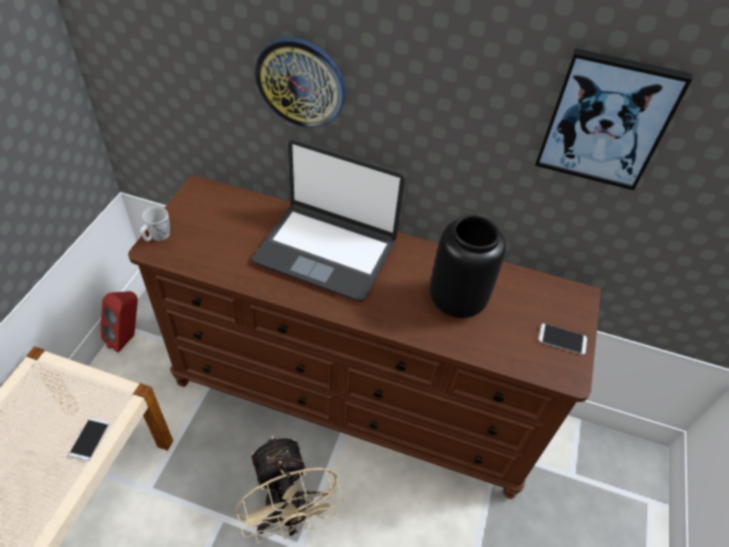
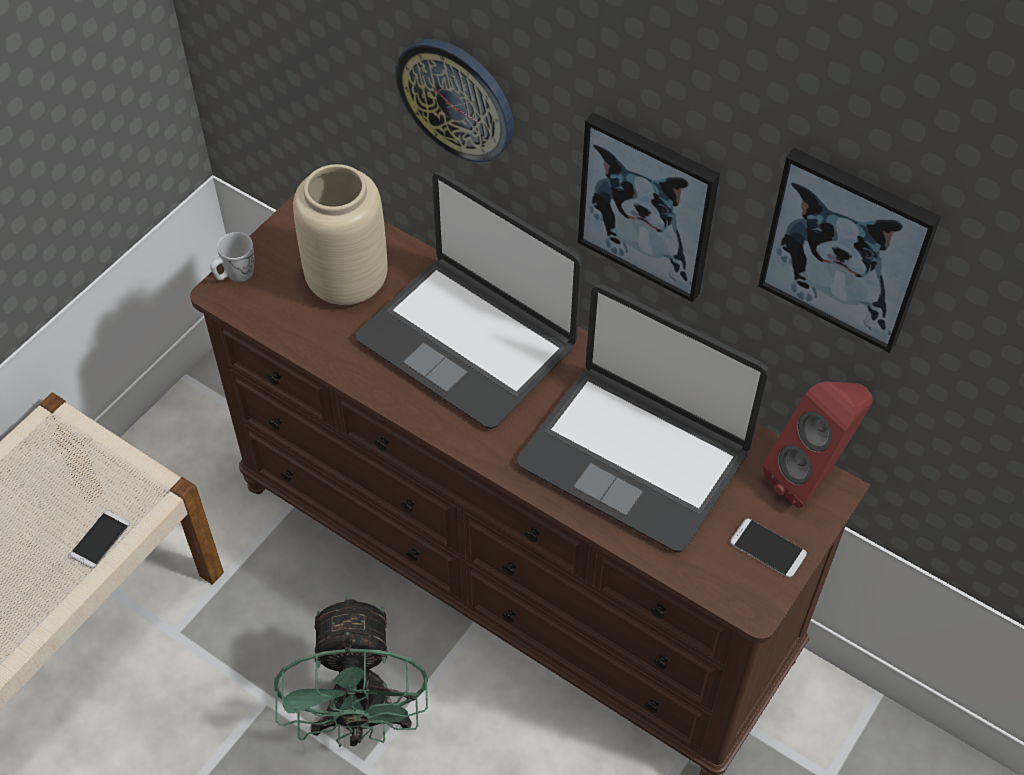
camera: 20 degrees right, 5 degrees up
red speaker [101,291,138,353] -> red speaker moved to [763,381,873,508]
beige fan [236,435,344,543] -> green fan [274,594,428,747]
black vase [430,215,506,318] -> laptop [517,284,769,553]
none -> beige vase [293,164,388,305]
none -> picture [578,112,720,302]

